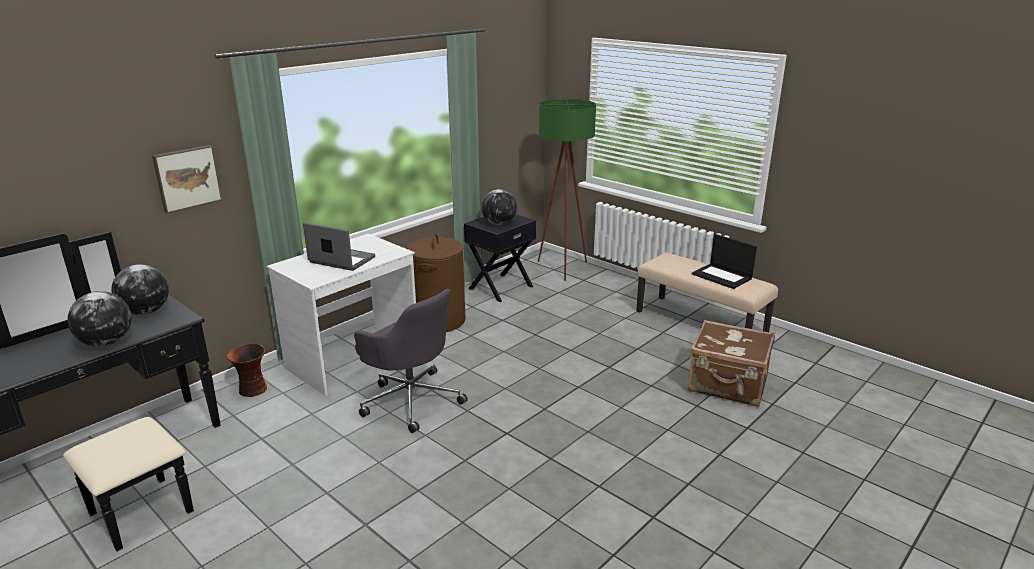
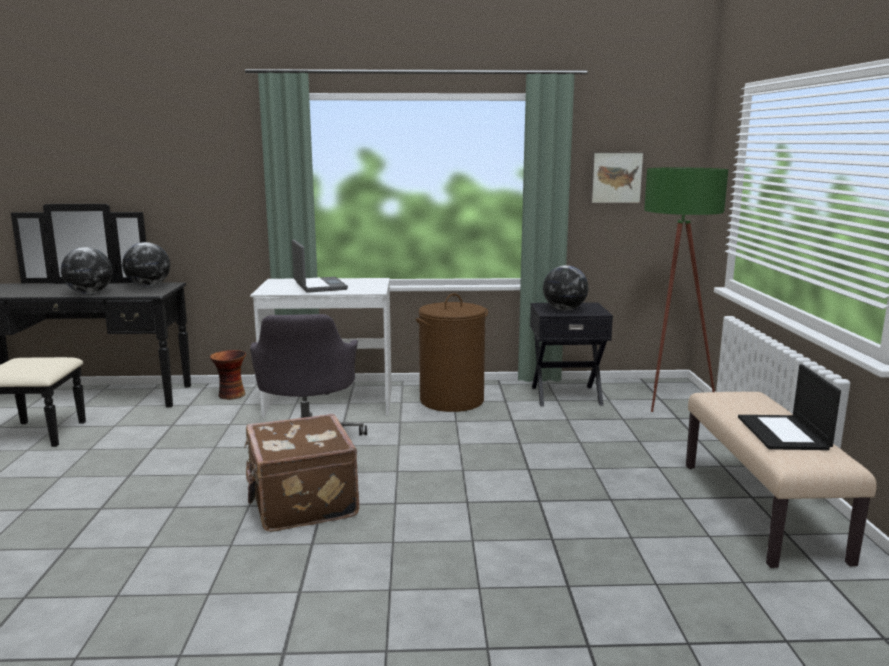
camera: 45 degrees right, 10 degrees down
picture [152,145,222,213] -> picture moved to [590,152,644,204]
brown suitcase [688,320,775,407] -> brown suitcase moved to [244,414,359,532]

